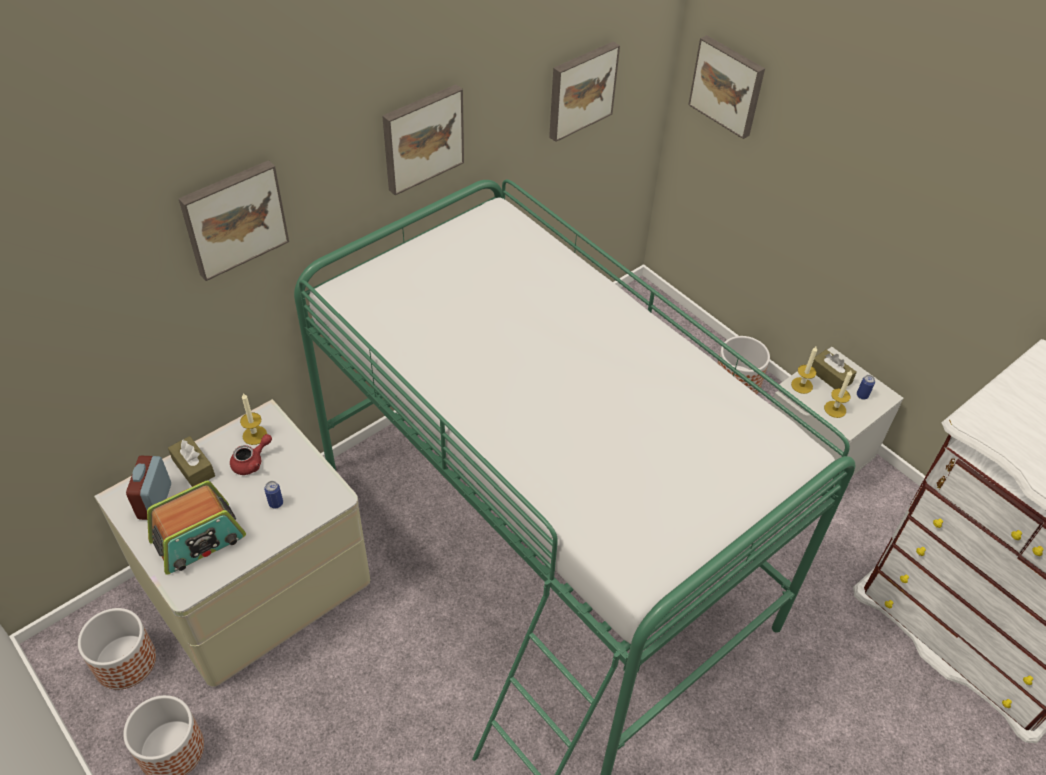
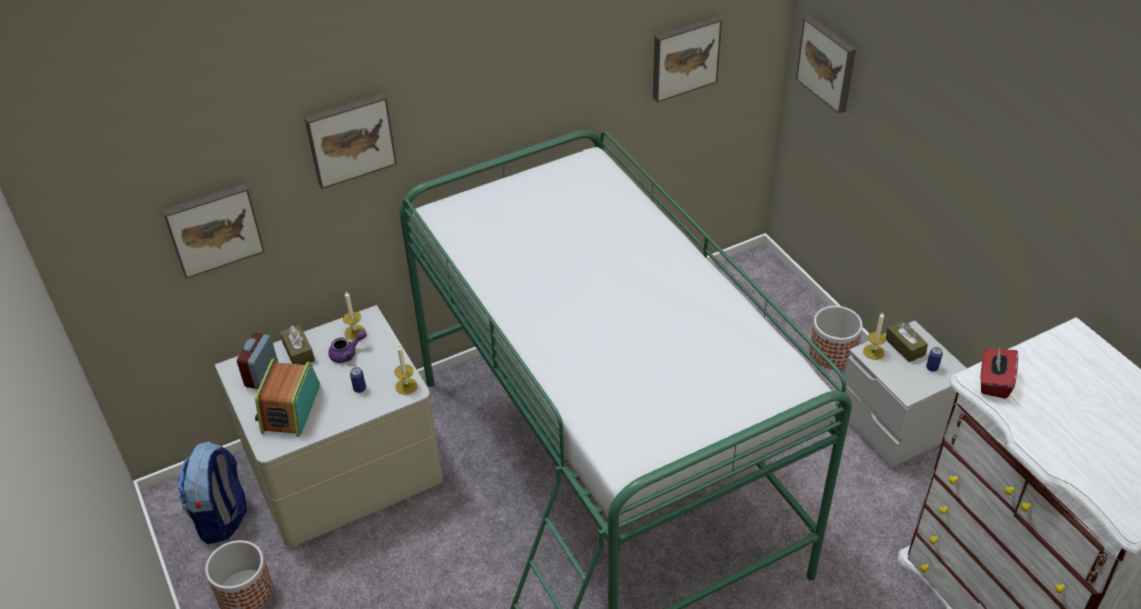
camera: 15 degrees right, 5 degrees down
planter [78,608,156,690] -> backpack [178,442,247,544]
radio [147,481,246,575] -> radio turned 120 degrees clockwise [255,359,320,437]
red teapot [230,434,272,475] -> purple teapot [328,330,367,363]
picture [382,84,464,195] -> picture moved to [162,184,265,279]
candle [824,371,852,418] -> candle moved to [394,345,418,395]
none -> red tissue box [981,347,1018,399]

